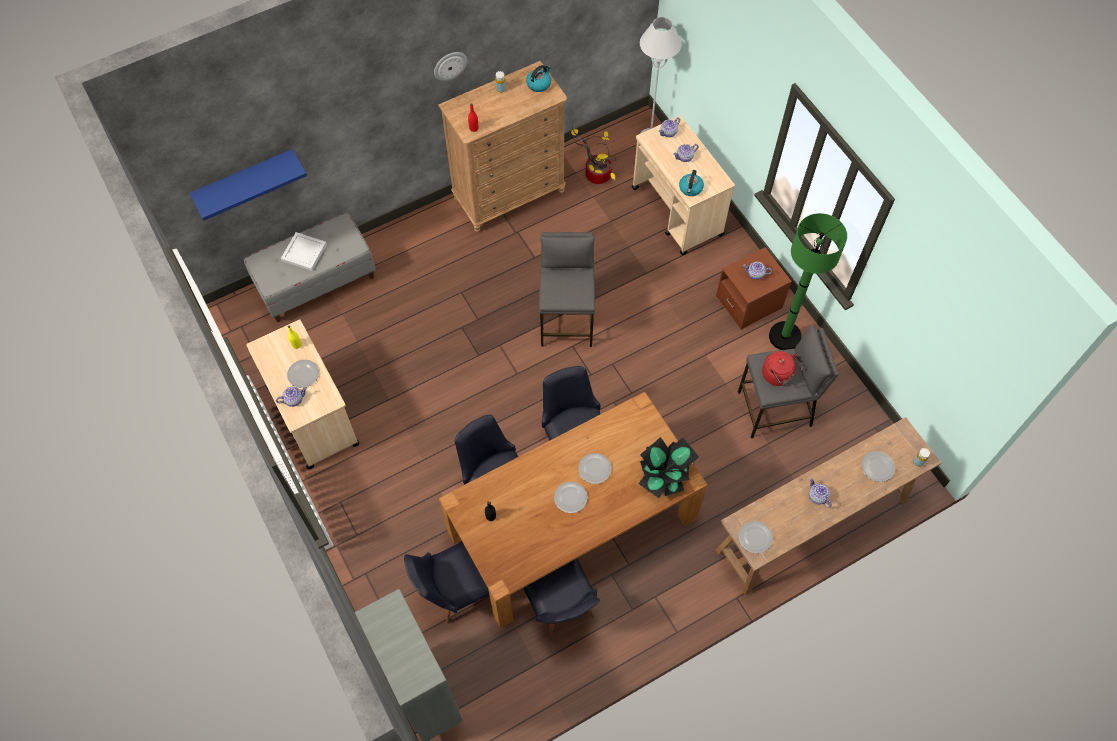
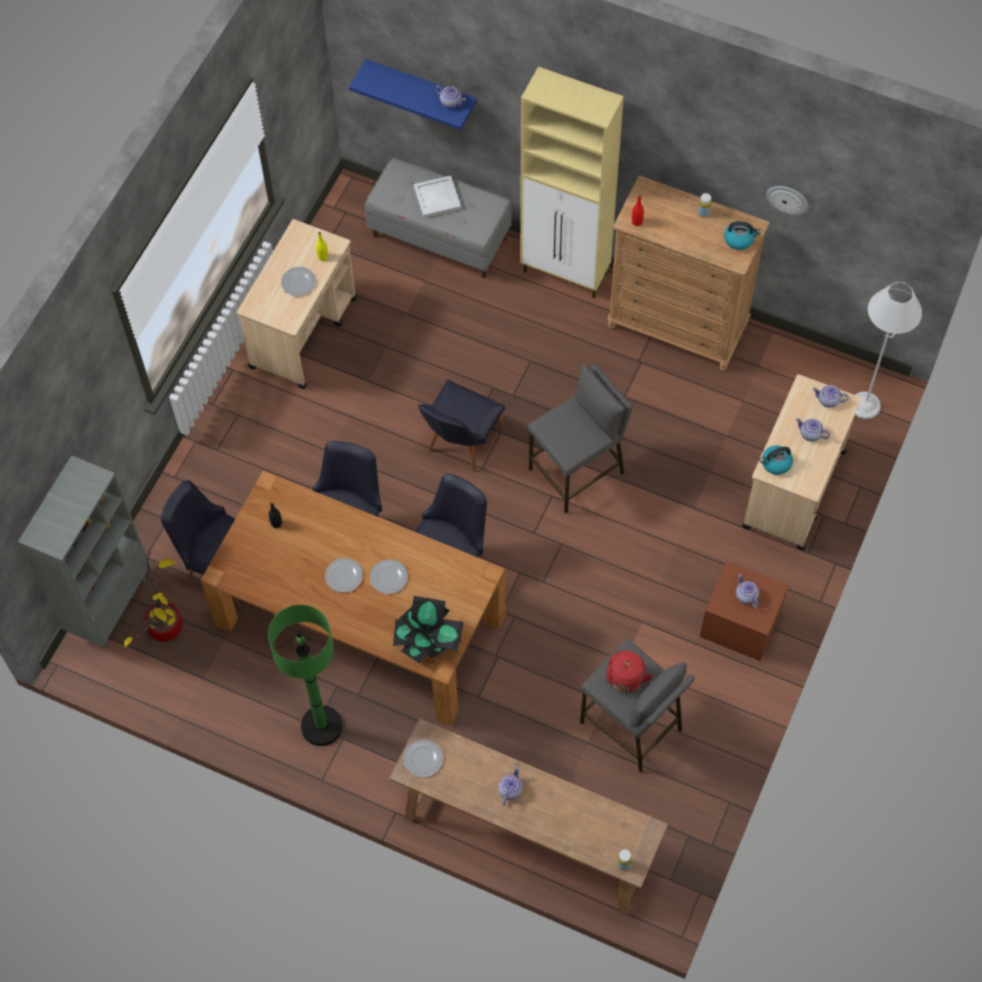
camera: 55 degrees right, 0 degrees up
teapot [276,387,307,407] -> teapot moved to [435,86,466,108]
wall clock [434,52,467,81] -> wall clock moved to [766,186,808,216]
black chair [523,558,600,639] -> black chair moved to [418,380,505,472]
potted plant [571,121,617,184] -> potted plant moved to [124,551,182,647]
green floor lamp [769,213,847,350] -> green floor lamp moved to [268,605,342,746]
plate [862,451,895,482] -> none
none -> beige cabinet [520,67,624,298]

